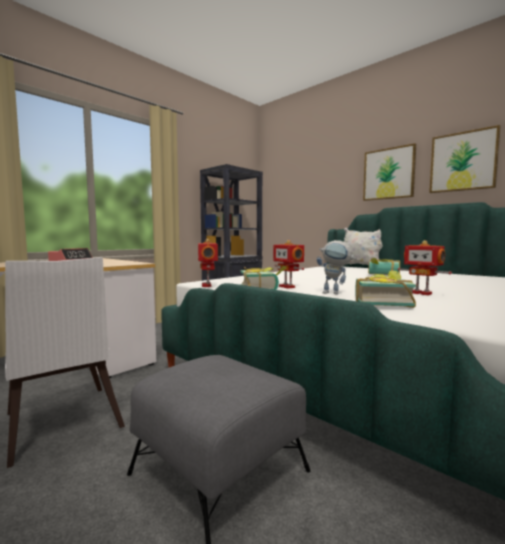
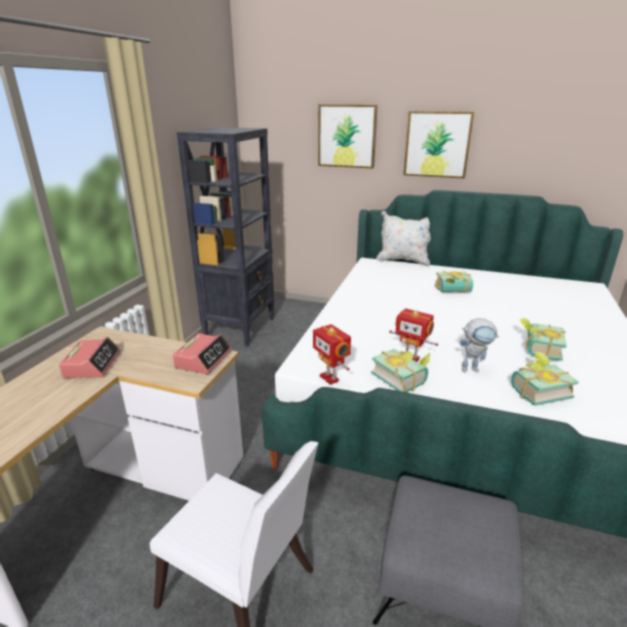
camera: 25 degrees left, 20 degrees up
toy robot [398,240,452,295] -> book [520,318,566,361]
picture [429,125,501,193] -> picture moved to [318,104,378,168]
none -> alarm clock [173,333,232,374]

